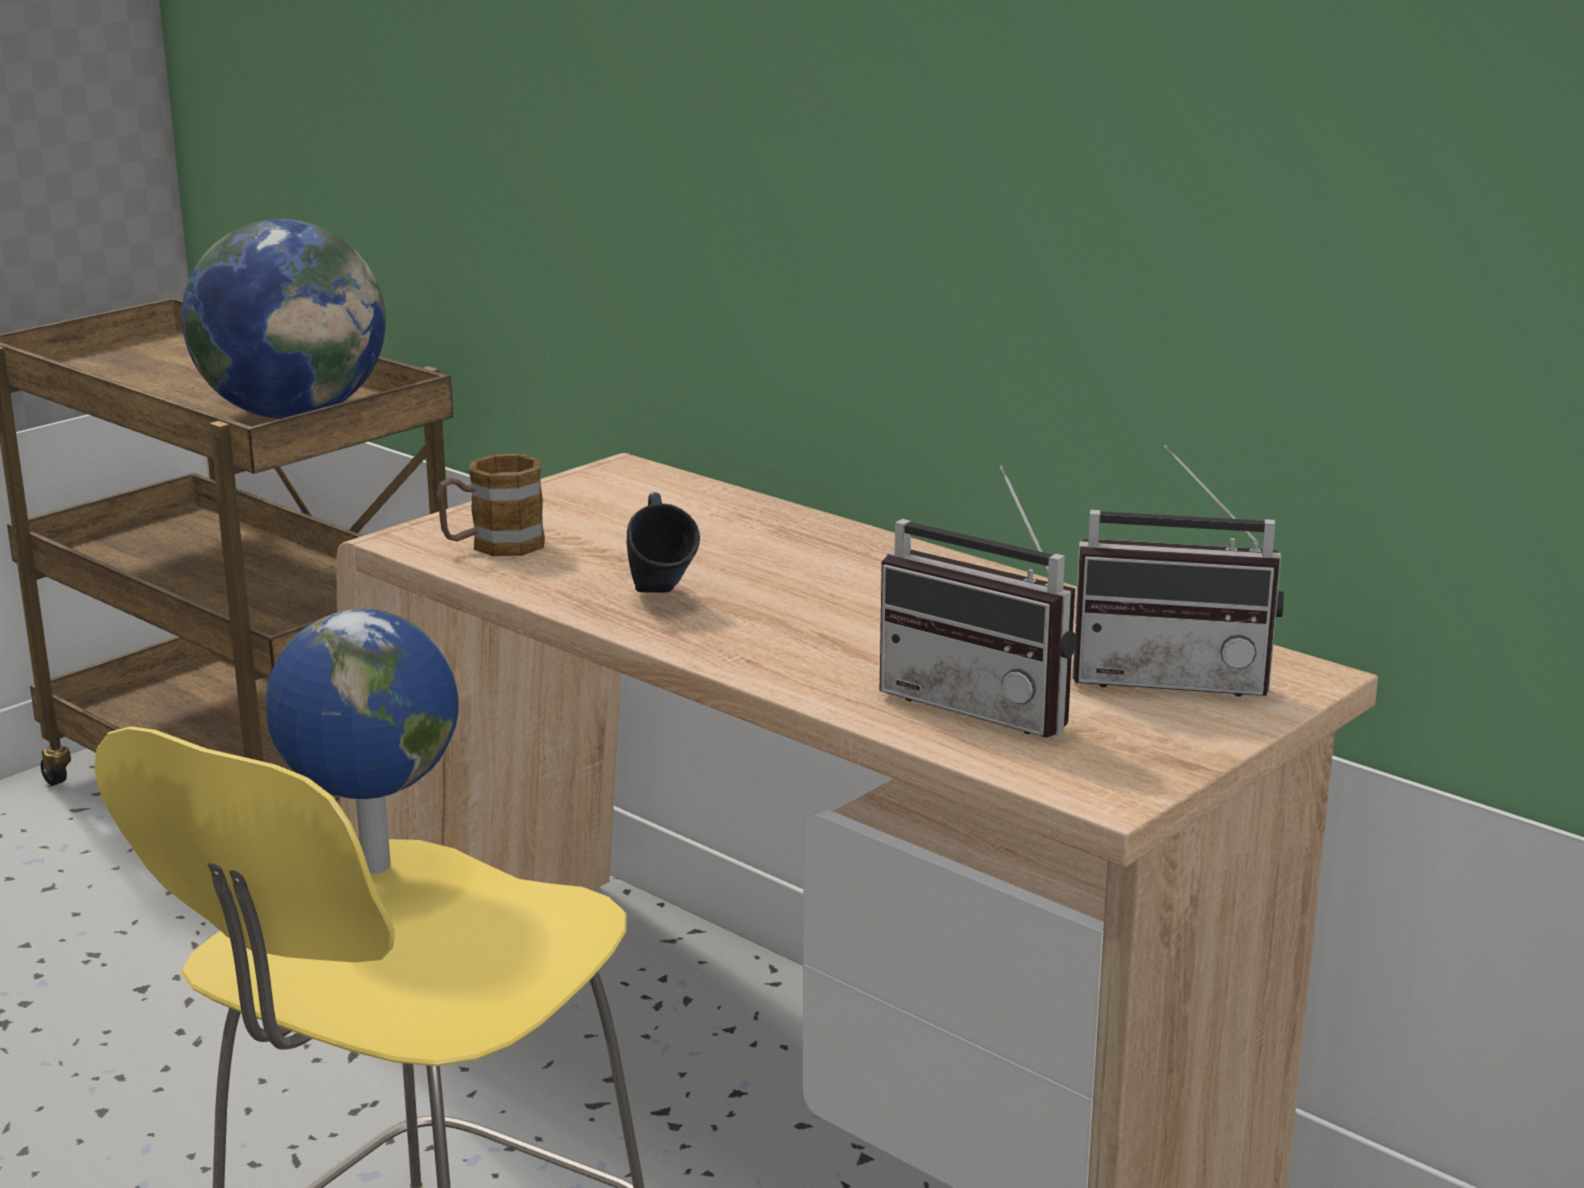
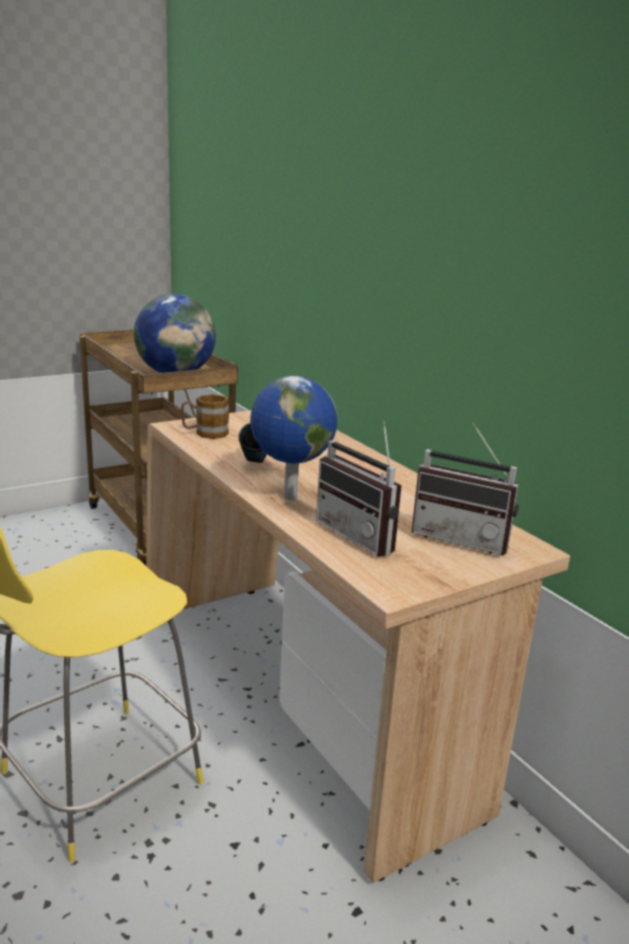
camera: 15 degrees right, 0 degrees up
globe [266,609,459,873] -> globe moved to [250,376,337,500]

